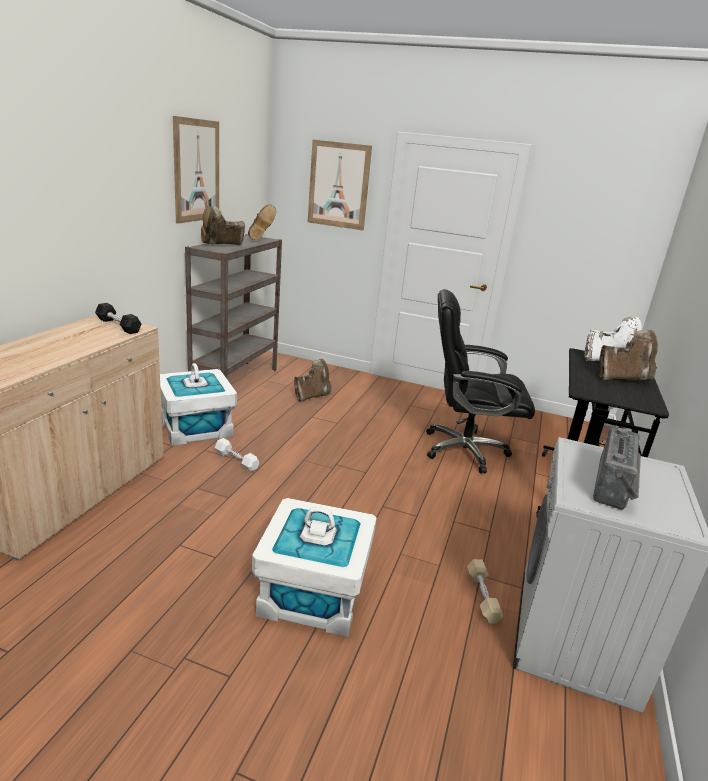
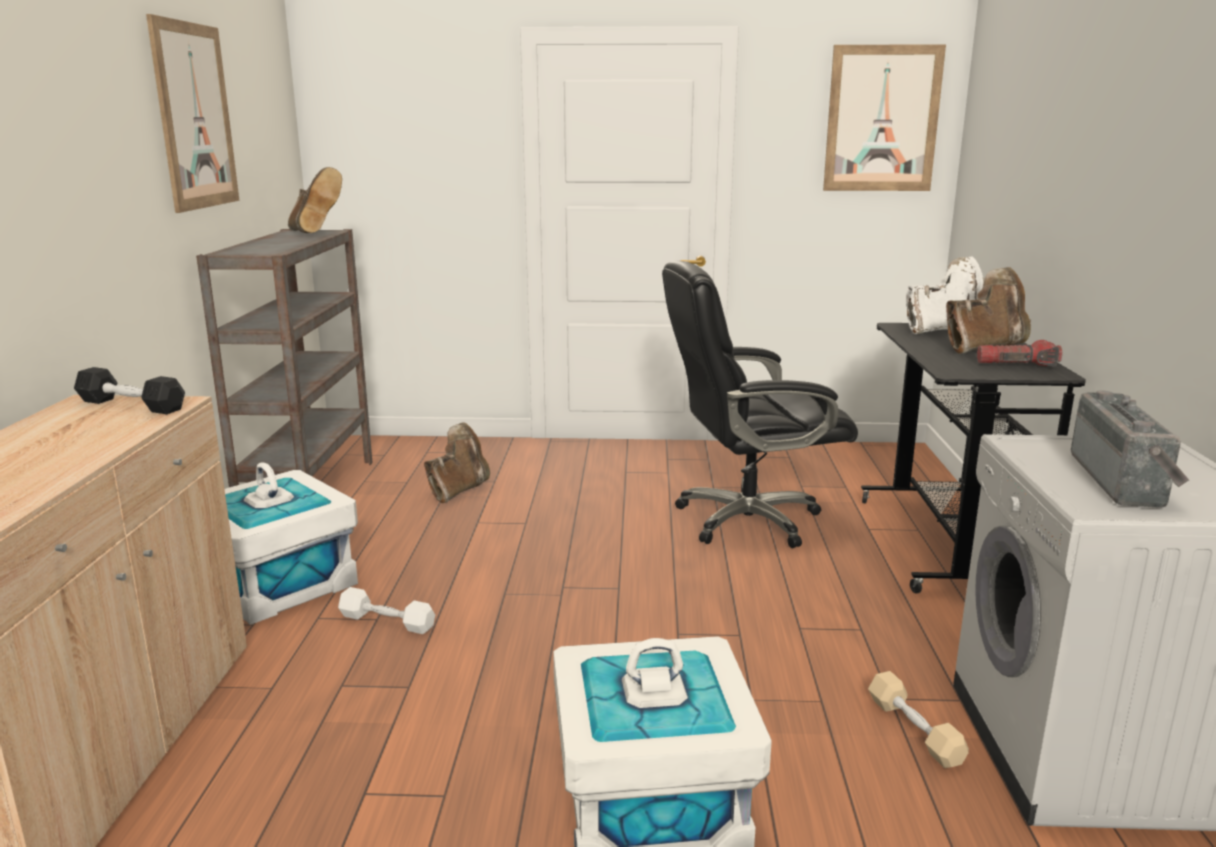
camera: 15 degrees left, 5 degrees down
brown boot [201,206,245,245] -> none
picture [308,140,372,230] -> picture moved to [823,44,946,191]
none -> flashlight [977,340,1062,366]

